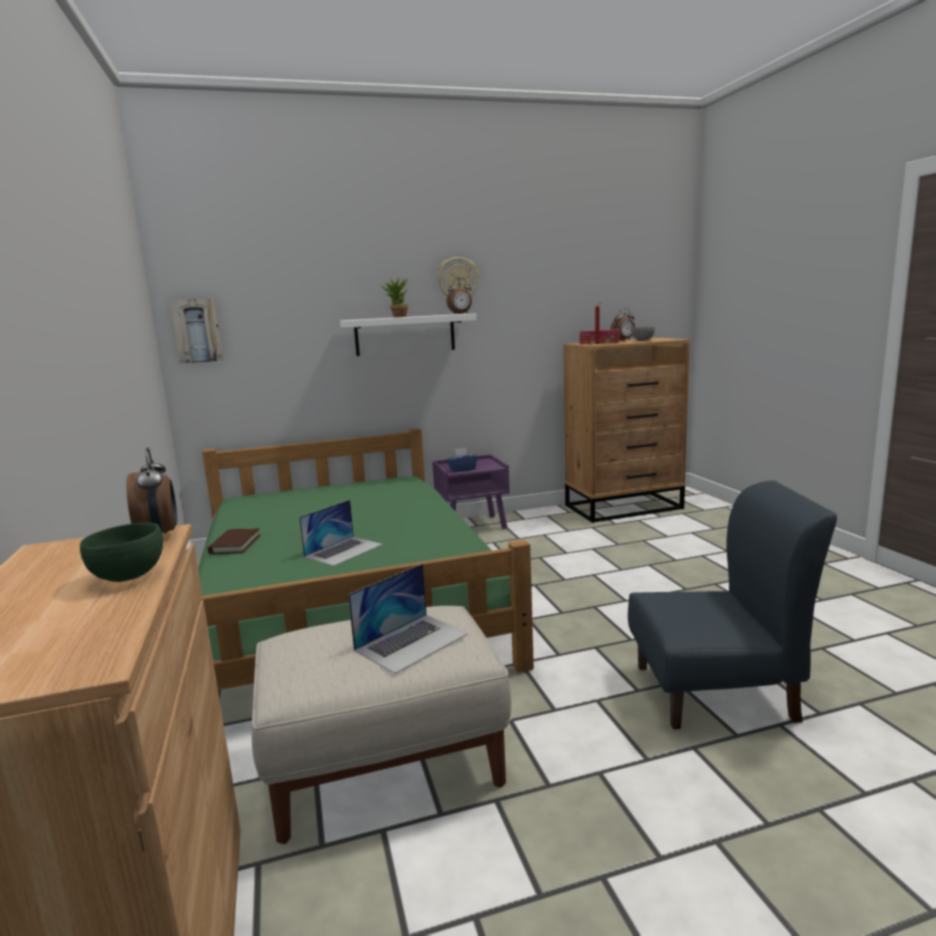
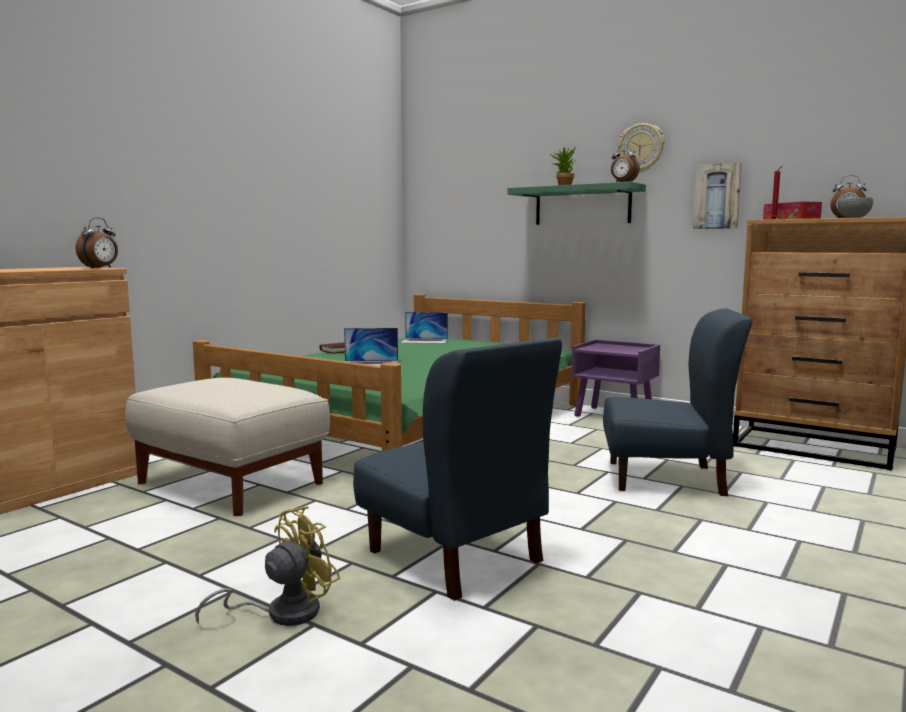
camera: 50 degrees right, 5 degrees down
green bowl [80,523,163,582] -> none
picture [170,299,223,364] -> picture moved to [693,162,742,229]
white shelf [340,314,477,356] -> green shelf [507,181,646,225]
laptop [348,564,468,674] -> laptop moved to [401,312,448,344]
blue tissue box [447,448,478,472] -> none
none -> yellow fan [195,506,340,626]
none -> blue chair [603,308,753,496]

